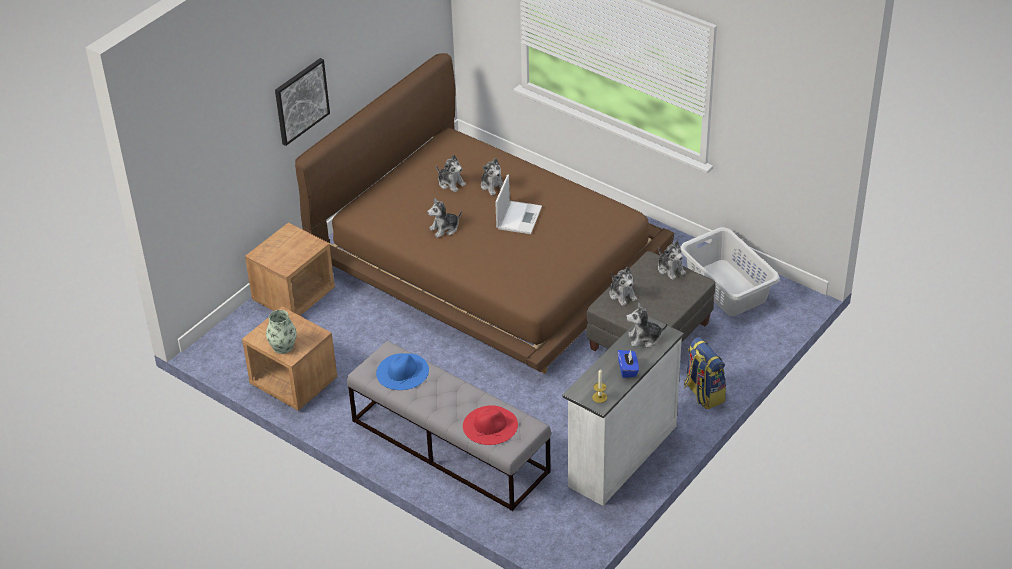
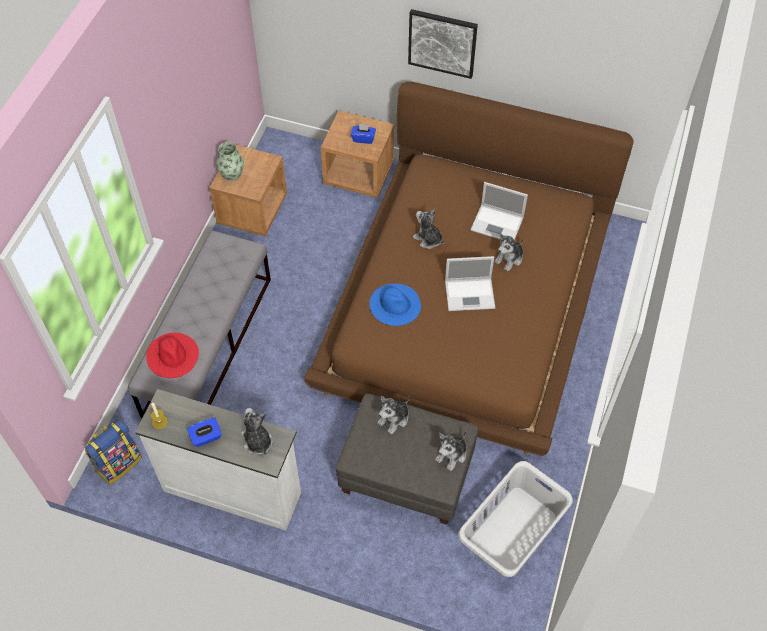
camera: 70 degrees right, 15 degrees up
blue hat [376,353,429,390] -> blue hat moved to [369,284,421,326]
plush toy [436,154,466,192] -> laptop [470,182,528,240]
backpack [684,337,726,409] -> backpack moved to [85,420,142,485]
none -> blue tissue box [351,124,376,144]

